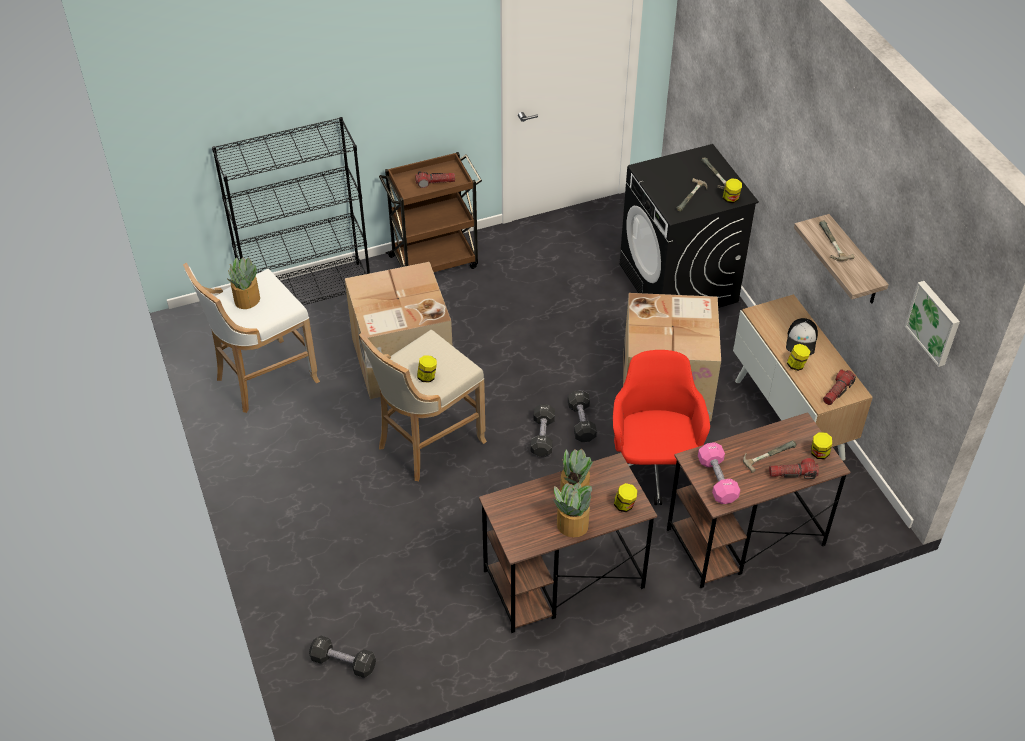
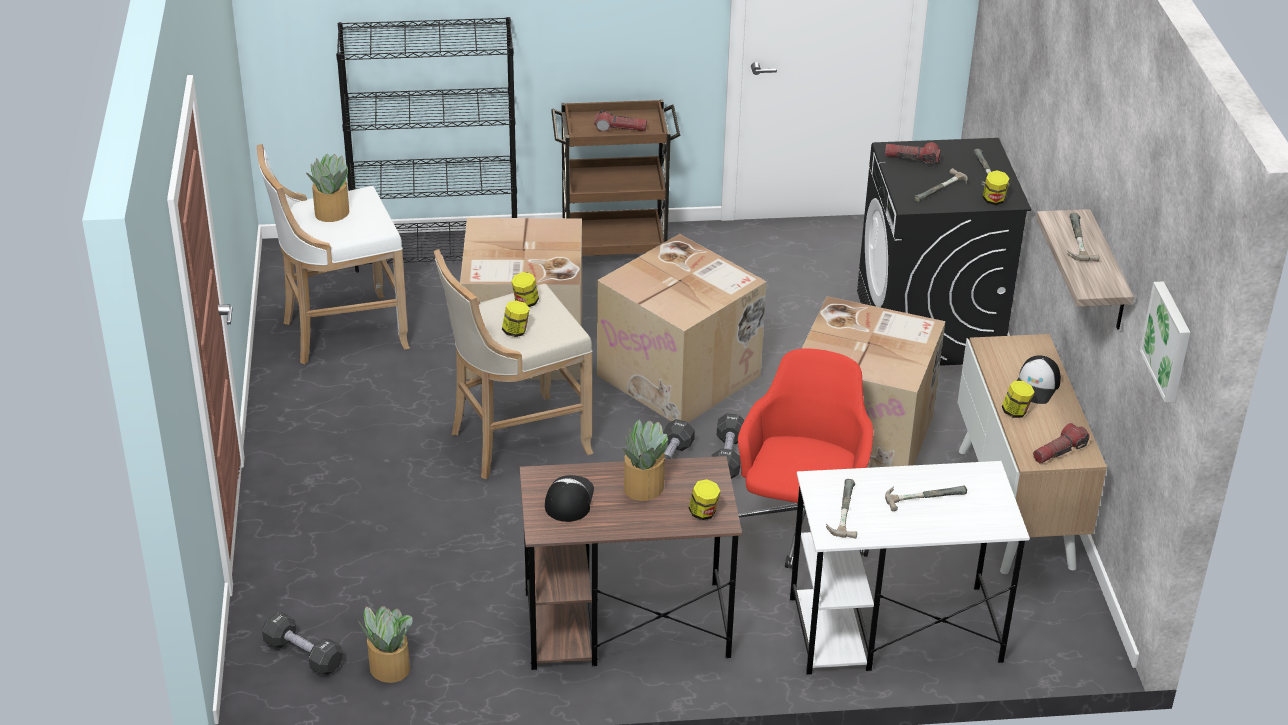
camera: 15 degrees right, 10 degrees down
potted plant [553,483,592,537] -> potted plant moved to [358,606,412,683]
brown desk [667,412,850,588] -> white desk [790,461,1030,675]
pink dumbbell [698,442,740,504] -> hammer [826,479,857,539]
flashlight [769,458,819,479] -> flashlight moved to [885,143,941,165]
jar [811,432,832,459] -> jar moved to [511,272,539,307]
none -> cap [545,475,594,522]
none -> cardboard box [597,234,767,423]

